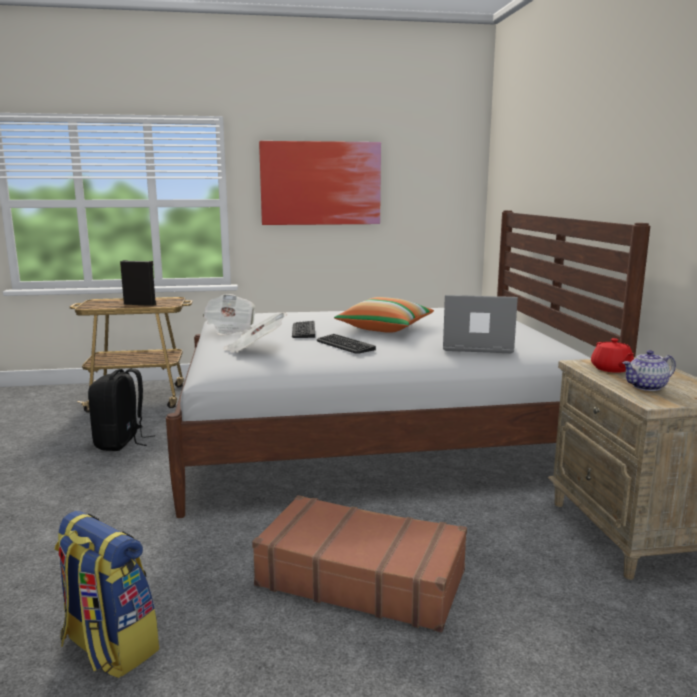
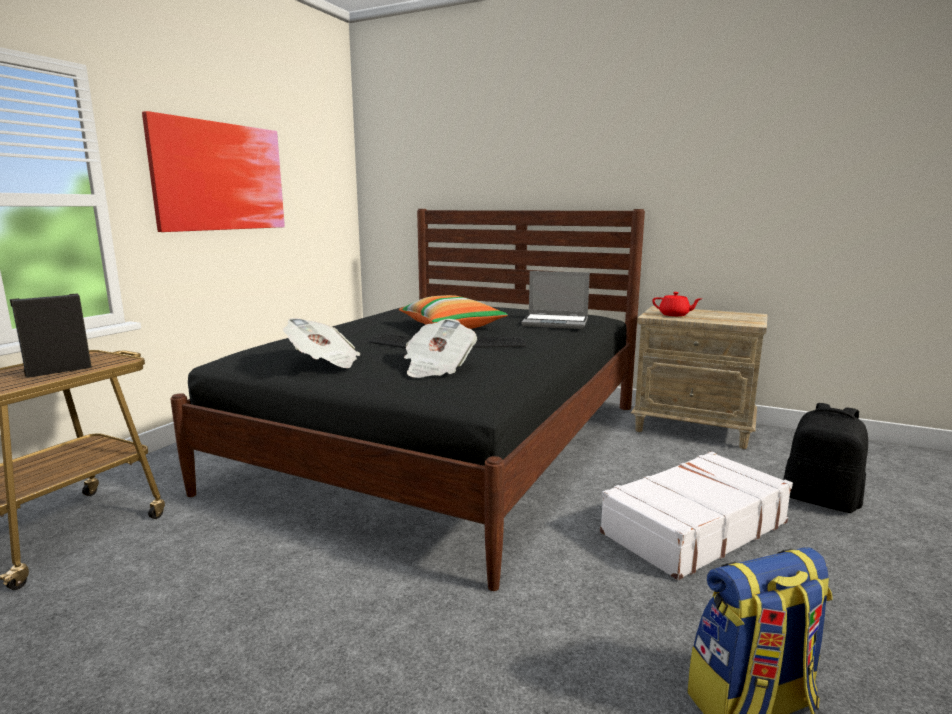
camera: 55 degrees left, 0 degrees up
black backpack [88,368,155,451] -> black backpack moved to [783,403,868,513]
white bed [166,210,650,518] -> black bed [170,209,645,591]
brown suitcase [252,495,467,633] -> white suitcase [600,451,793,580]
laptop [443,295,518,353] -> laptop turned 120 degrees counterclockwise [521,271,590,329]
teapot [622,350,676,391] -> none

